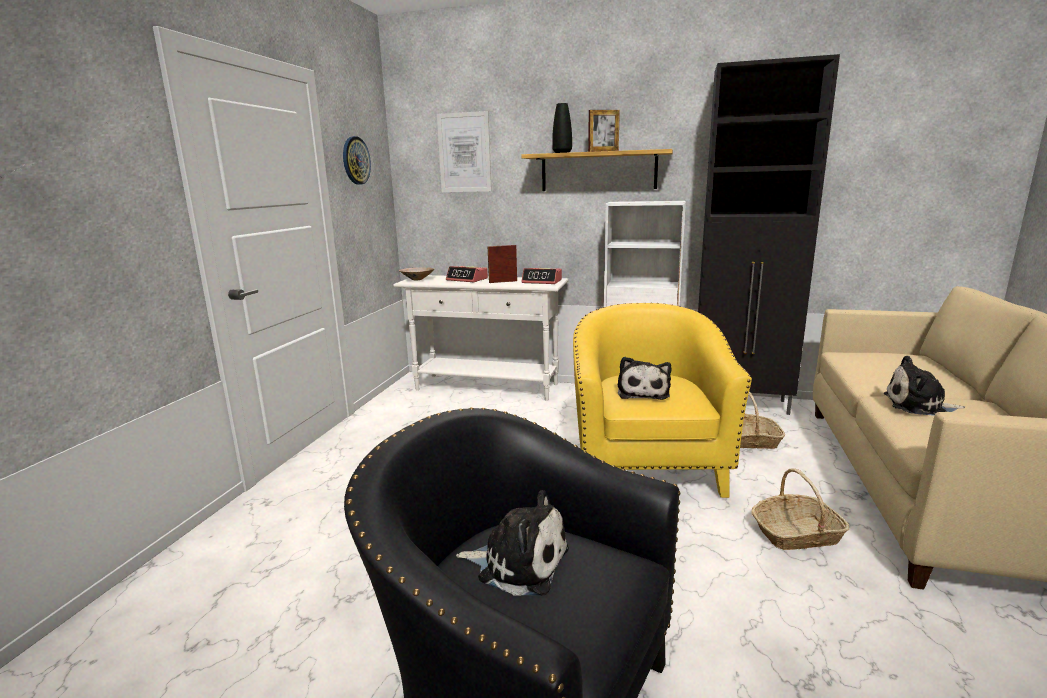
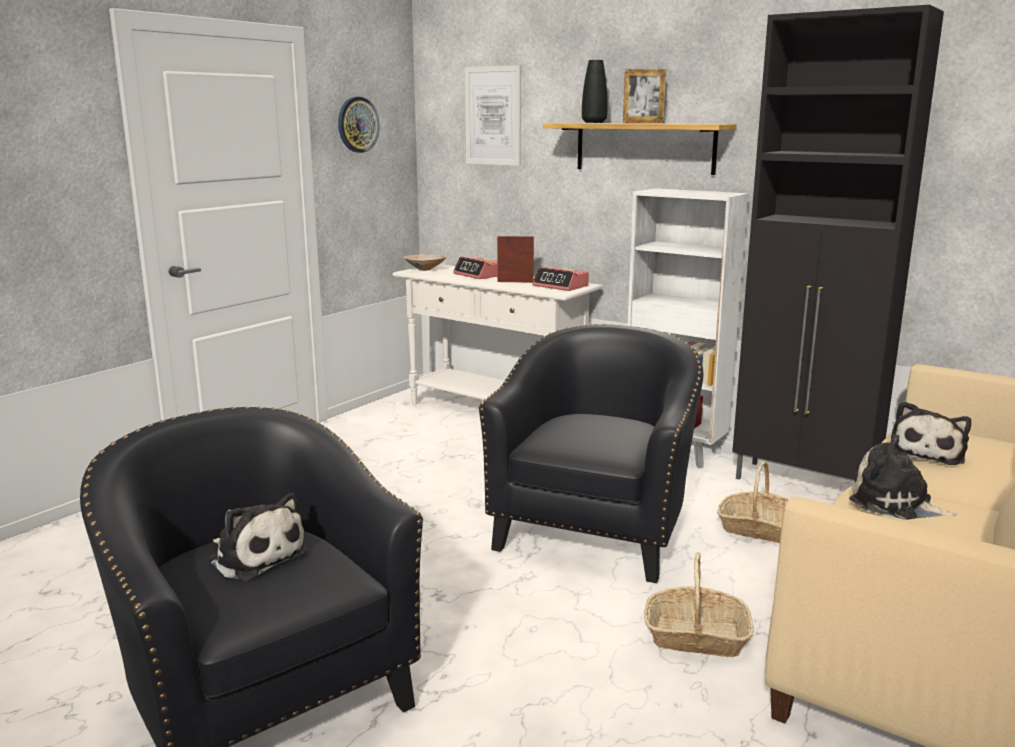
camera: 20 degrees right, 0 degrees up
yellow armchair [573,303,752,498] -> black armchair [479,324,703,583]
plush toy [618,357,671,400] -> plush toy moved to [891,401,971,465]

